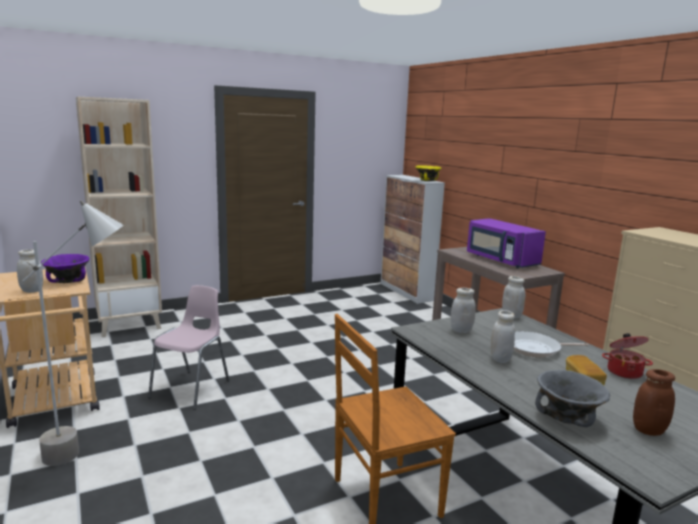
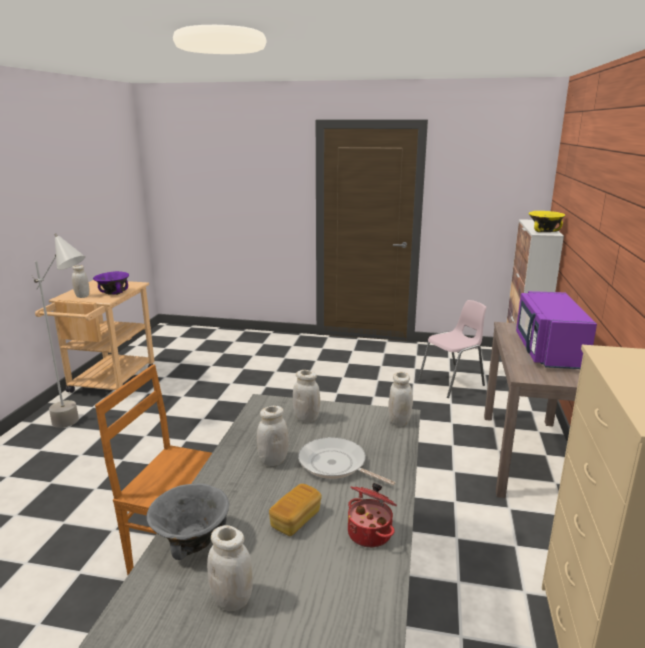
camera: 40 degrees right, 5 degrees up
beige bookcase [76,97,162,337] -> none
pink chair [148,285,229,410] -> pink chair moved to [418,300,486,398]
brown jar [633,369,675,436] -> white jar [207,525,253,611]

